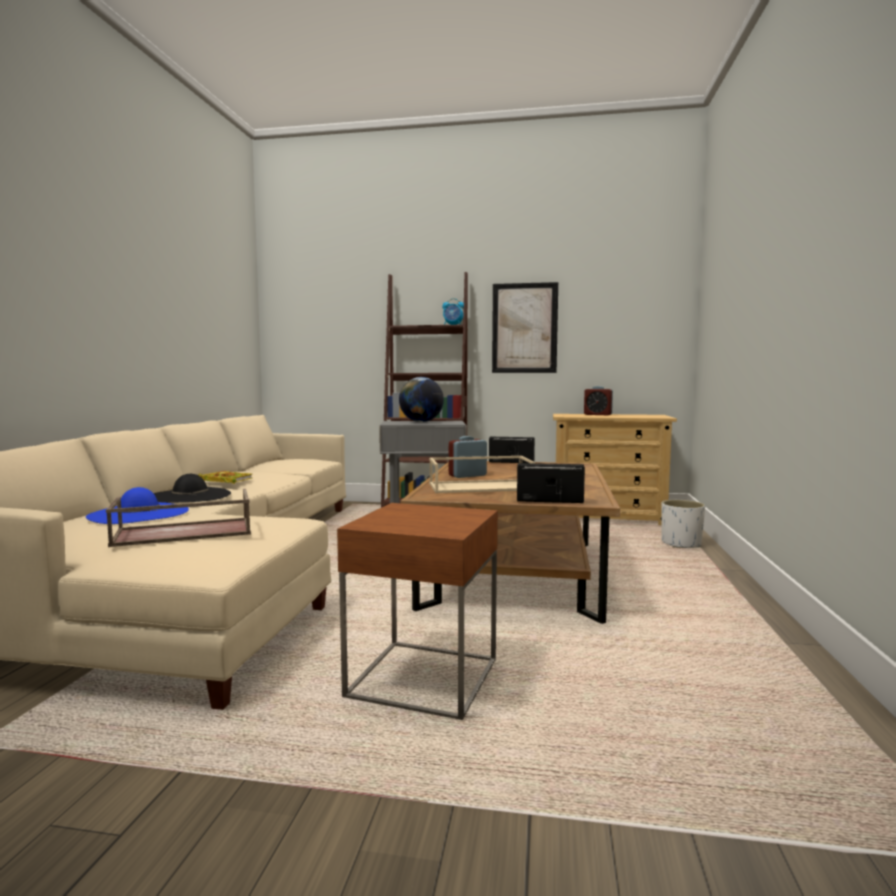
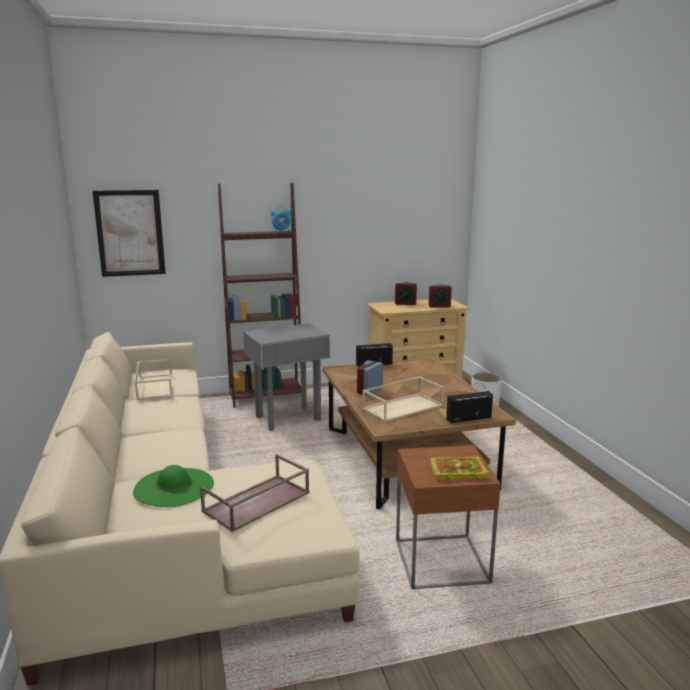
camera: 25 degrees left, 10 degrees up
blue hat [86,487,189,524] -> green hat [133,465,214,507]
black hat [154,474,231,503] -> none
book [198,471,252,484] -> book moved to [430,456,489,480]
globe [399,377,444,422] -> none
picture [492,282,558,373] -> picture moved to [93,190,166,277]
none -> beige tray [135,359,172,400]
none -> alarm clock [428,283,452,308]

